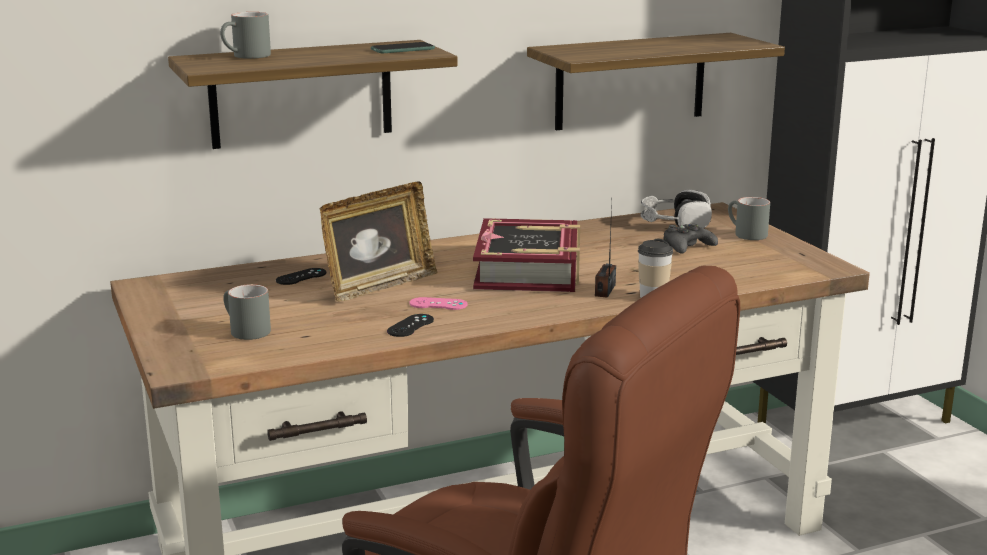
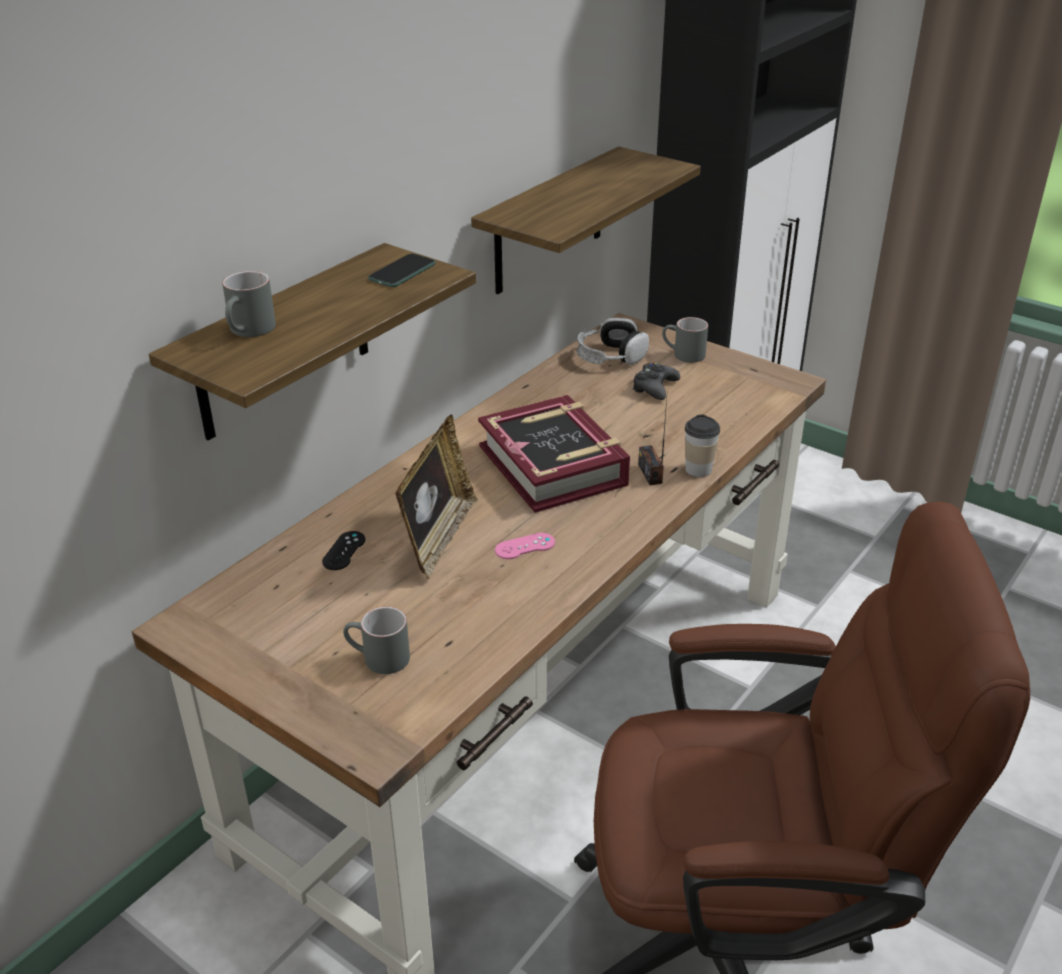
camera: 30 degrees left, 15 degrees up
black game controller [387,314,434,337] -> none

